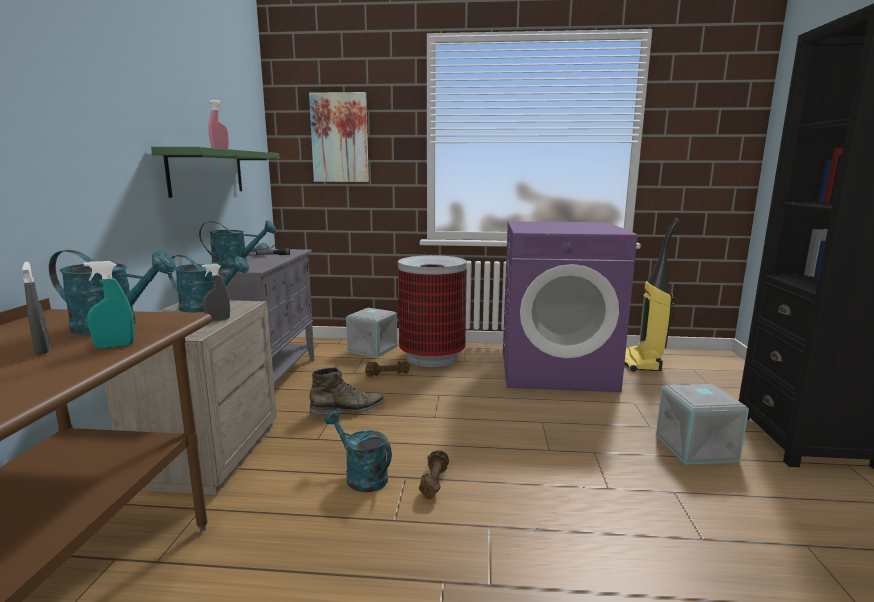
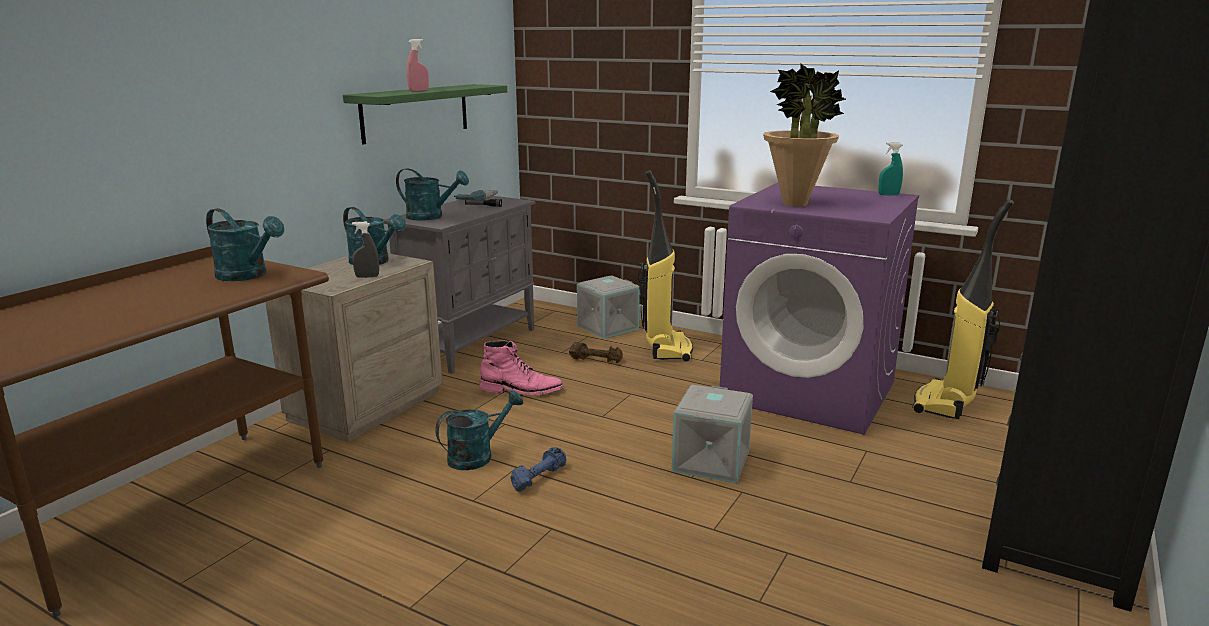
camera: 25 degrees right, 5 degrees up
grey spray bottle [22,262,50,355] -> none
turquoise spray bottle [84,261,135,348] -> turquoise spray bottle moved to [878,142,903,195]
picture [309,92,369,182] -> none
green boot [310,367,385,416] -> pink boot [479,341,564,395]
turquoise watering can [325,410,392,492] -> turquoise watering can turned 75 degrees clockwise [435,390,524,470]
trash can [398,255,467,367] -> vacuum cleaner [638,170,693,362]
brown dumbbell [419,450,449,500] -> blue dumbbell [510,447,566,492]
grey storage box [656,383,749,465] -> grey storage box moved to [672,385,753,484]
none -> potted plant [763,63,846,207]

